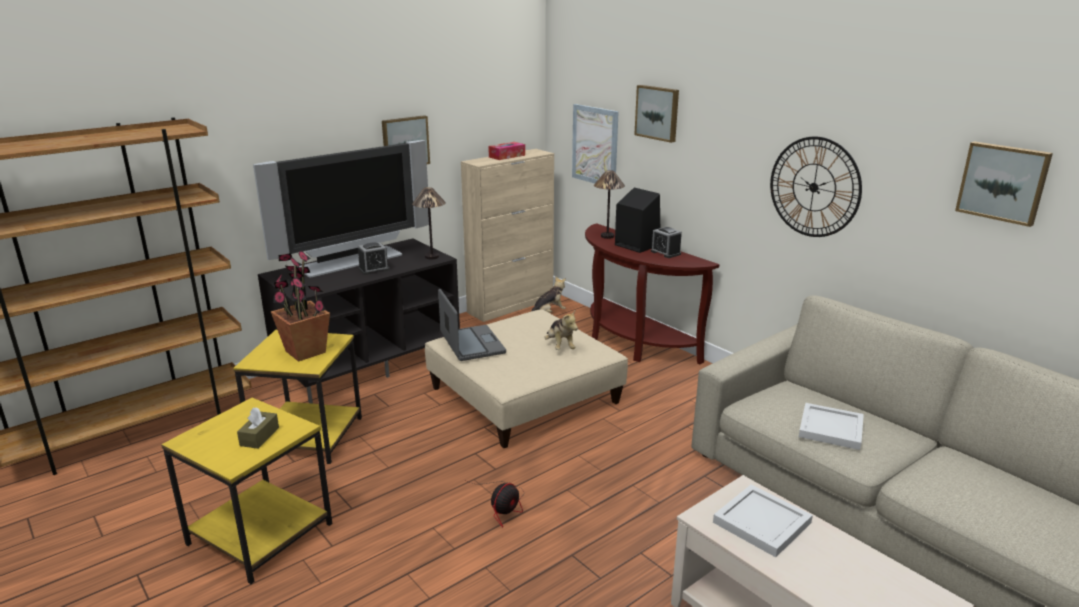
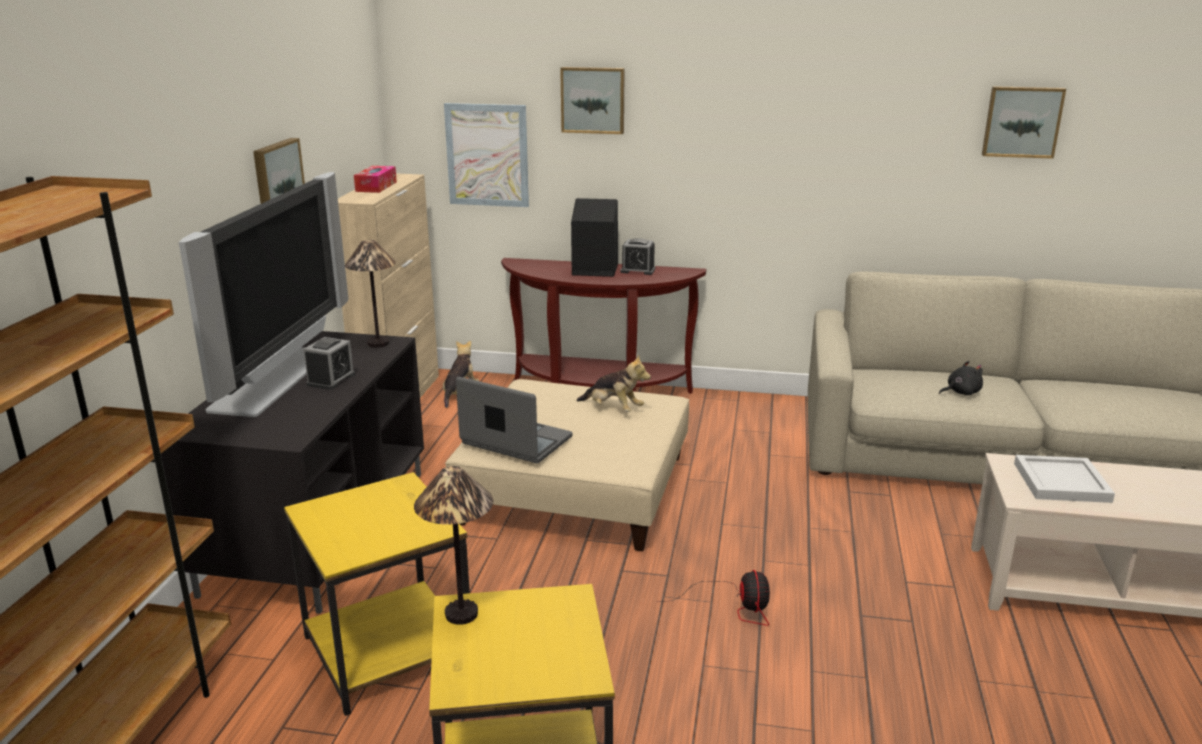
camera: 40 degrees left, 0 degrees up
brown tissue box [237,407,279,449] -> none
potted plant [271,250,330,362] -> none
table lamp [594,170,625,239] -> table lamp moved to [414,466,494,625]
wall clock [770,137,862,237] -> none
white tray [799,403,864,450] -> black plush toy [939,361,983,395]

